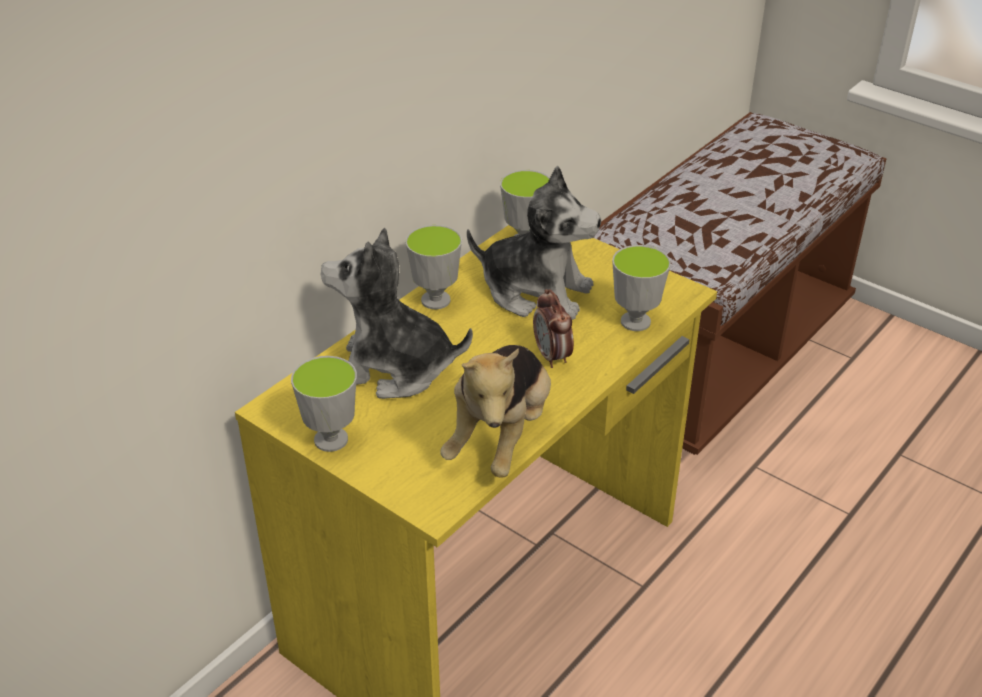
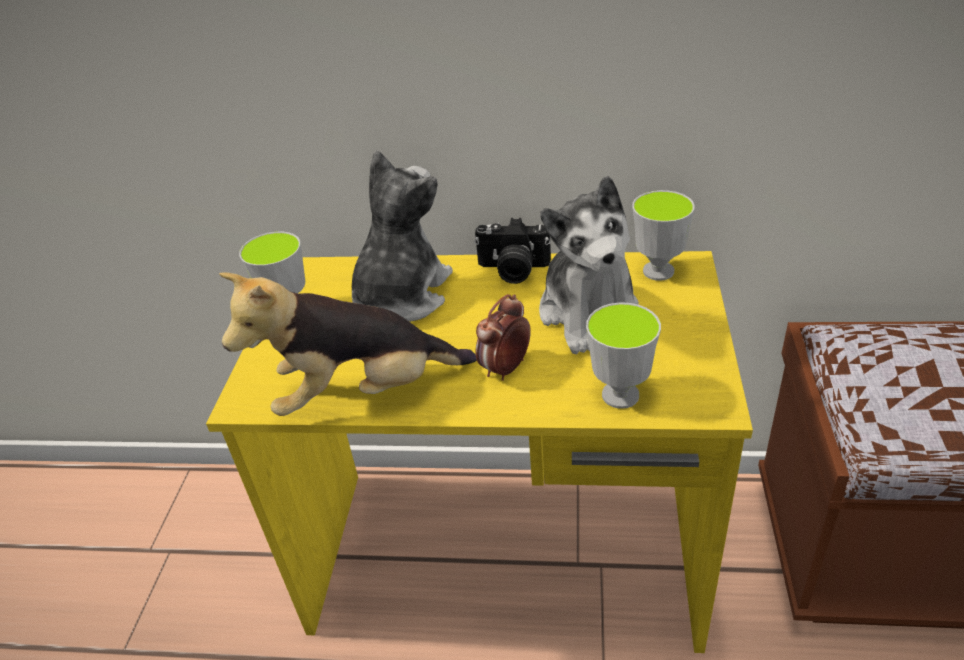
camera: 60 degrees right, 0 degrees up
plush toy [320,228,473,399] -> plush toy turned 45 degrees clockwise [352,150,453,322]
cup [405,225,462,309] -> camera [474,218,551,284]

